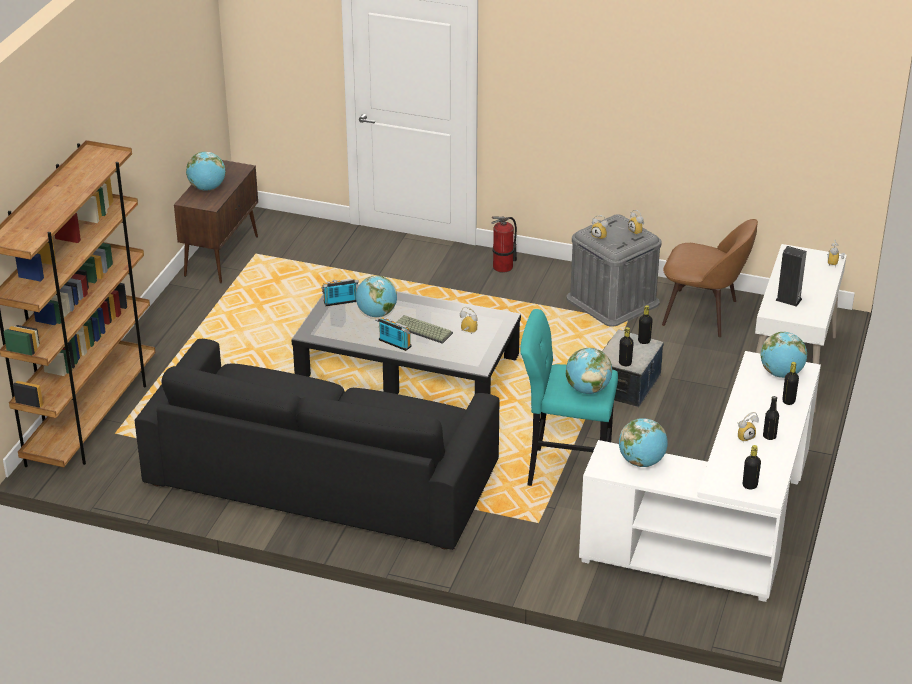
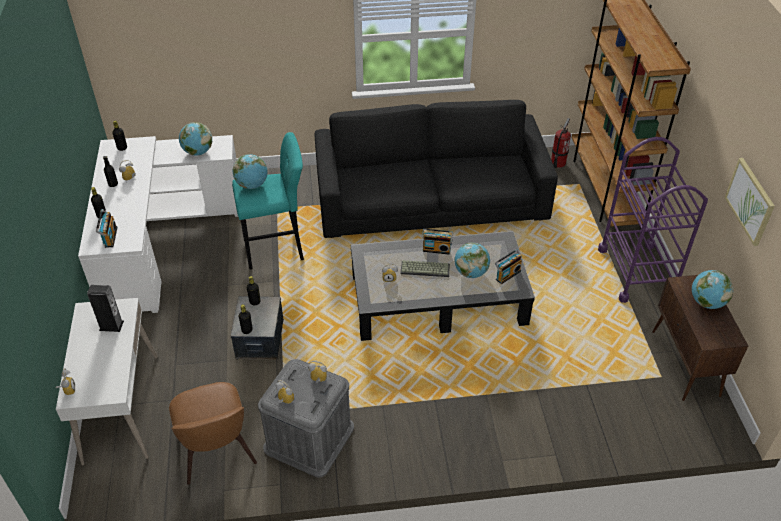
camera: 155 degrees right, 10 degrees up
fire extinguisher [491,216,517,273] -> fire extinguisher moved to [551,118,571,168]
brown chair [662,219,758,337] -> brown chair turned 105 degrees counterclockwise [169,382,257,485]
globe [761,332,807,378] -> radio [96,209,117,248]
none -> purple cart [598,137,708,303]
none -> picture [725,158,775,246]

